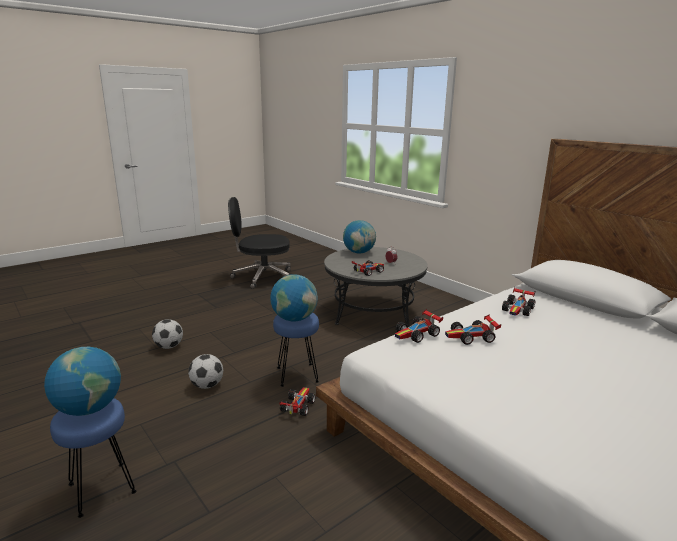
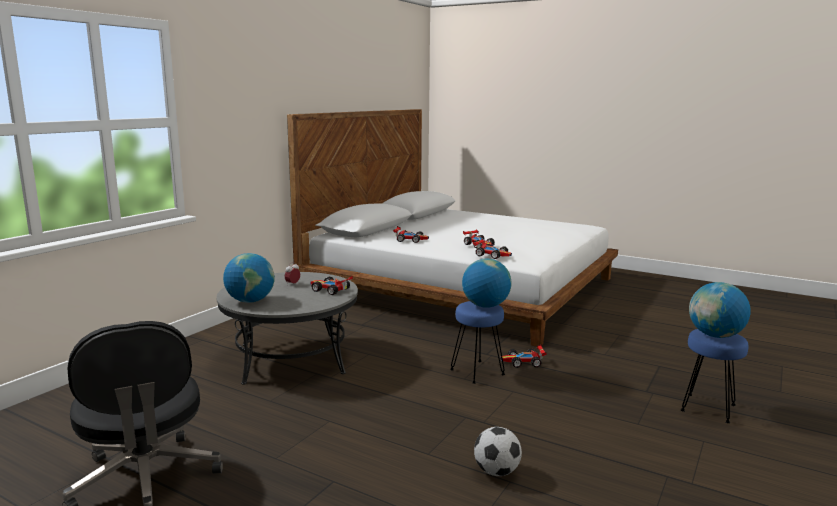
camera: 110 degrees left, 5 degrees down
football [188,354,223,389] -> none

